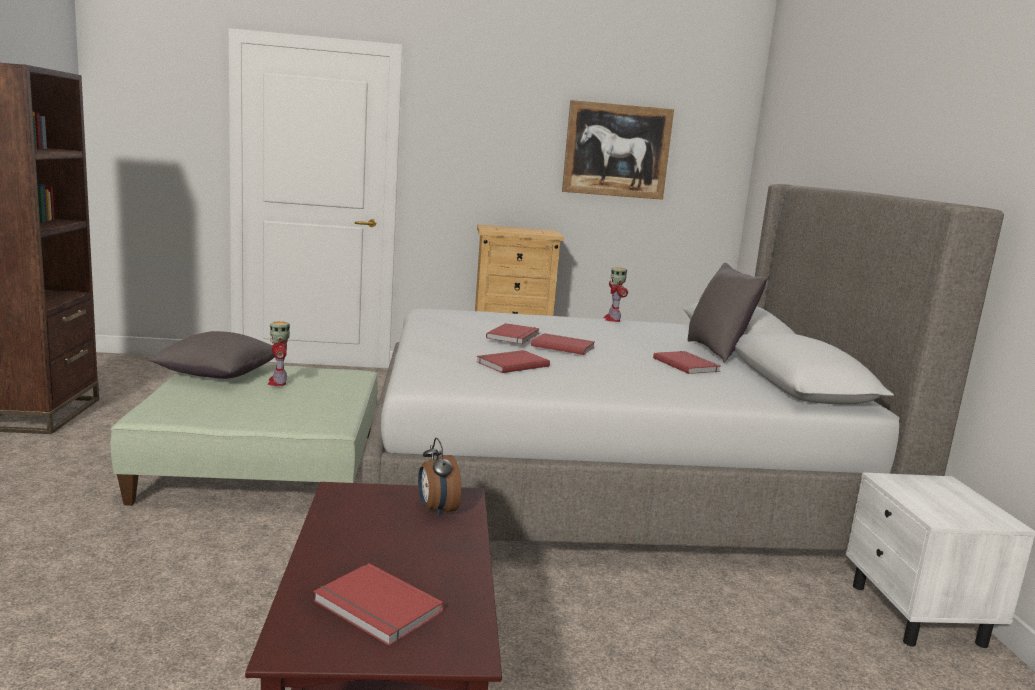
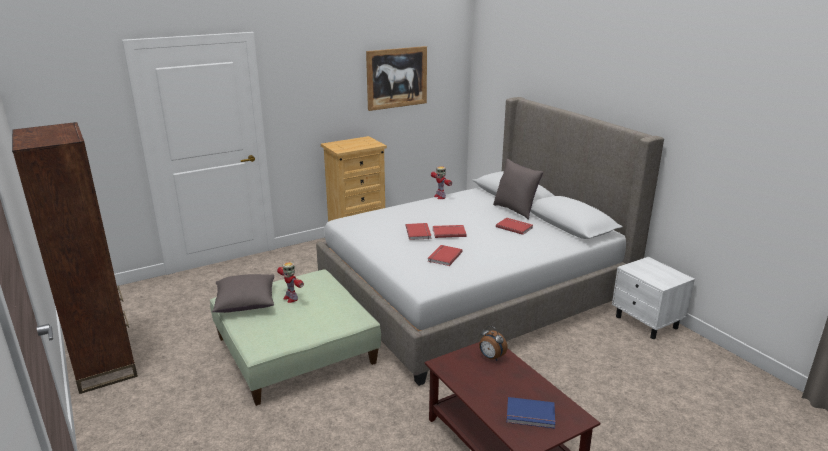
camera: 25 degrees left, 10 degrees up
red book [313,563,444,646] -> blue book [506,397,556,429]

